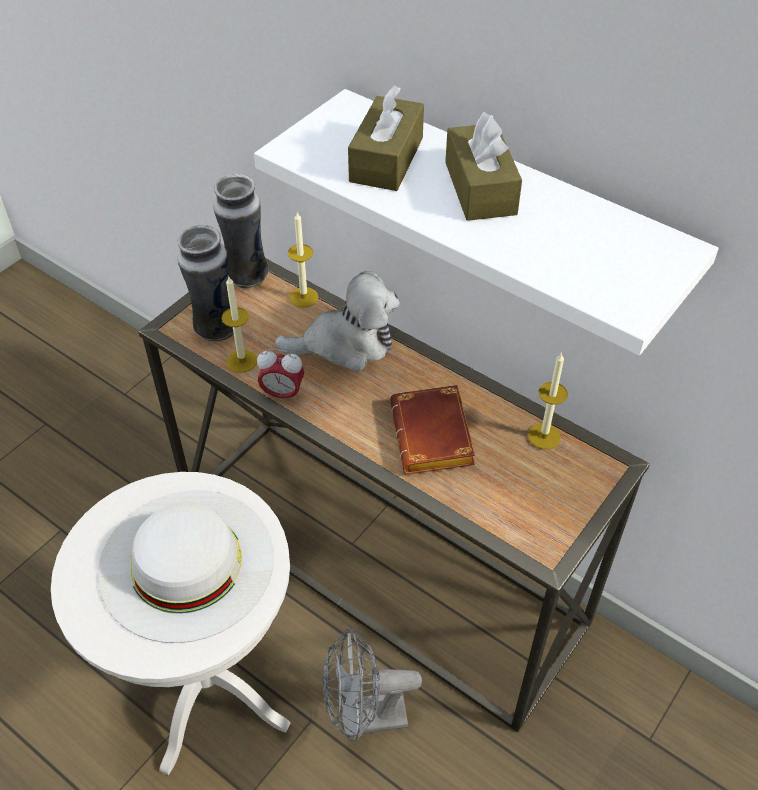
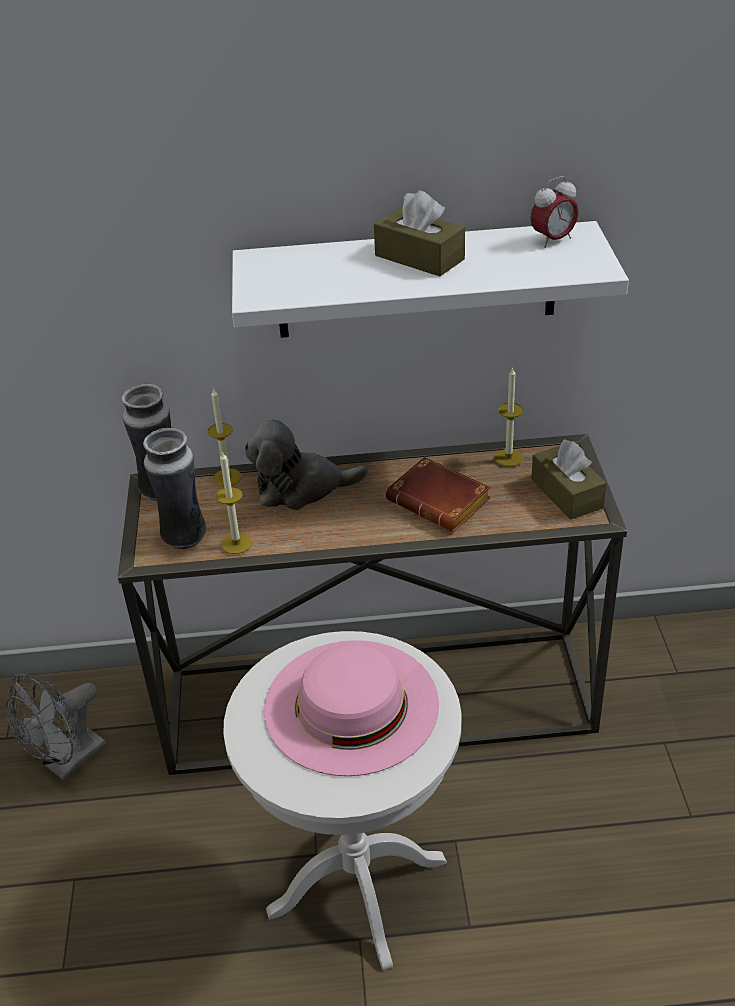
camera: 40 degrees left, 10 degrees down
white hat [97,490,274,643] -> pink hat [264,640,439,776]
alarm clock [257,349,304,402] -> alarm clock moved to [530,176,578,248]
plush toy [275,271,400,372] -> plush toy turned 135 degrees counterclockwise [244,419,369,510]
grey fan [323,627,422,742] -> grey fan moved to [5,674,107,781]
brown tissue box [348,85,424,191] -> brown tissue box moved to [531,439,607,520]

